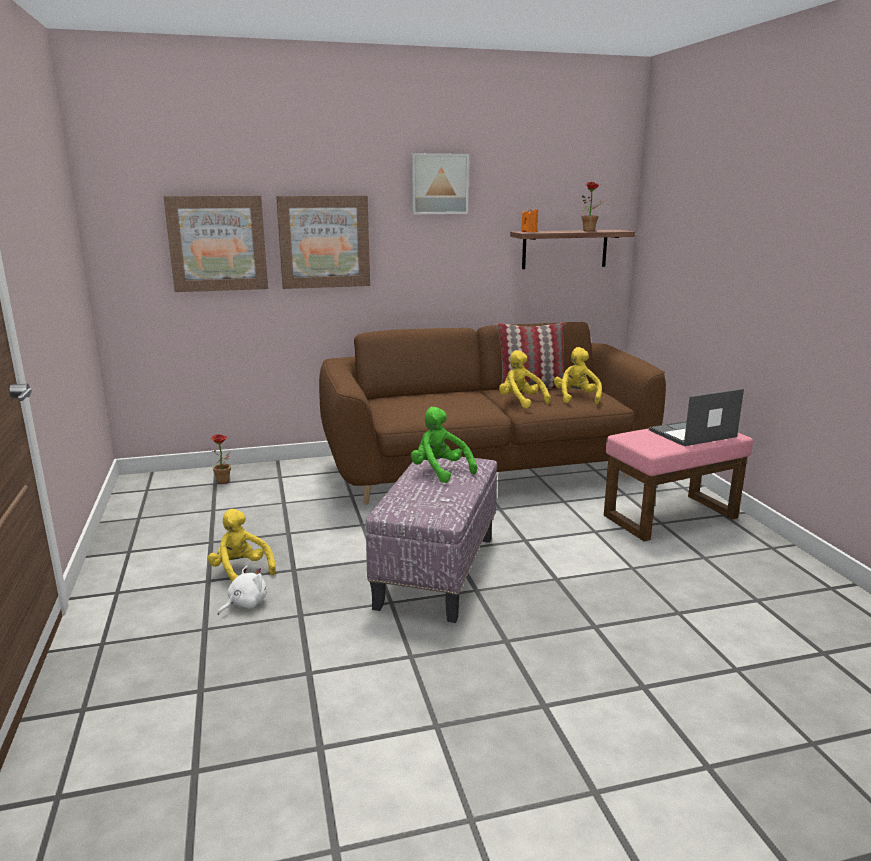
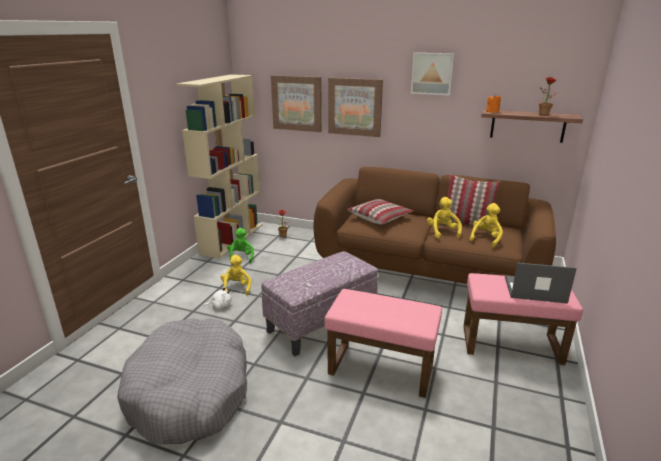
camera: 35 degrees right, 5 degrees up
green plush toy [411,407,477,483] -> green plush toy moved to [227,228,254,263]
none -> grey dog bed [117,318,247,445]
none -> beige bookcase [176,74,262,259]
none -> pink ottoman [325,289,442,398]
none -> pillow [347,199,413,224]

